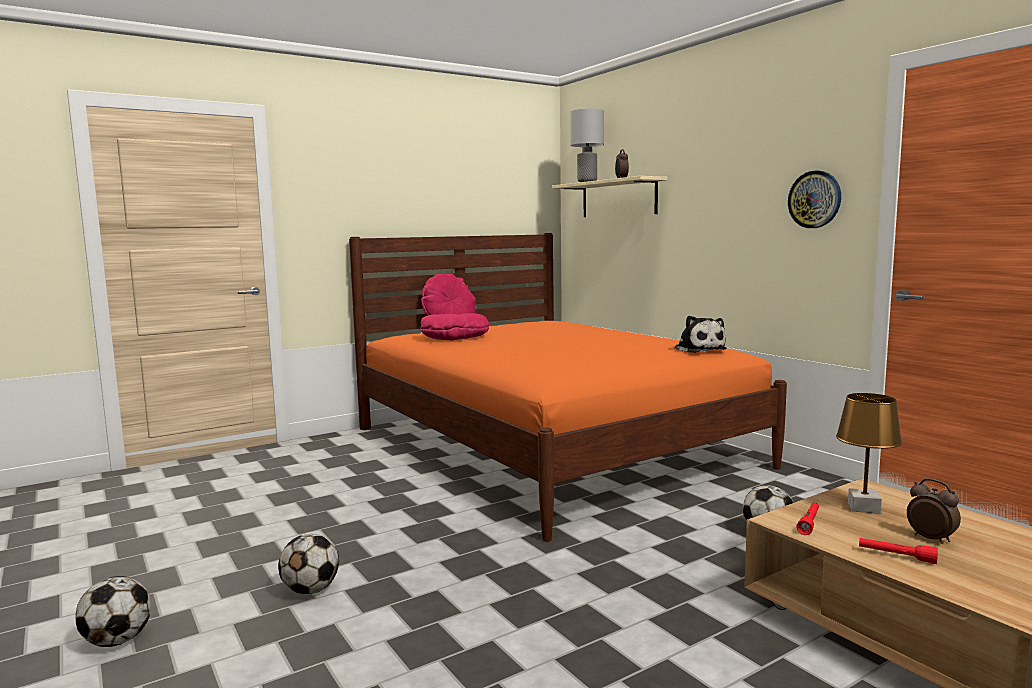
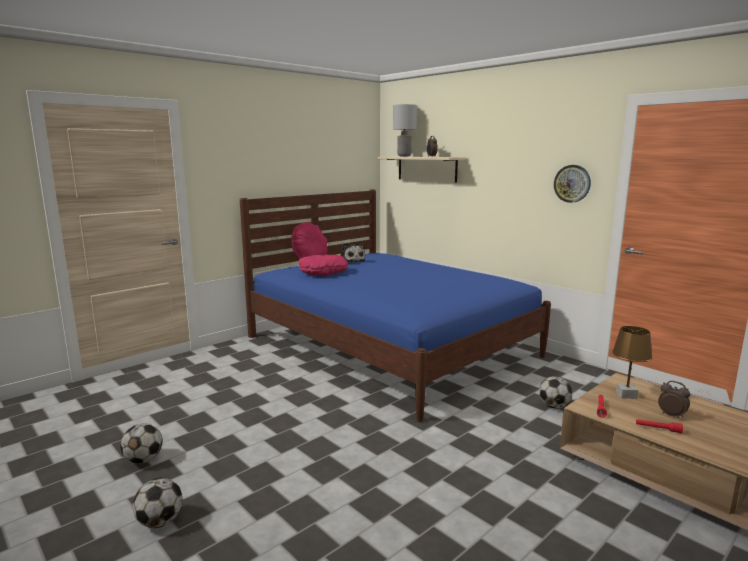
camera: 10 degrees left, 5 degrees up
football [278,534,339,594] -> football moved to [120,423,163,464]
orange bed [349,233,787,542] -> blue bed [240,189,551,422]
plush toy [675,316,727,353] -> plush toy moved to [340,243,366,264]

